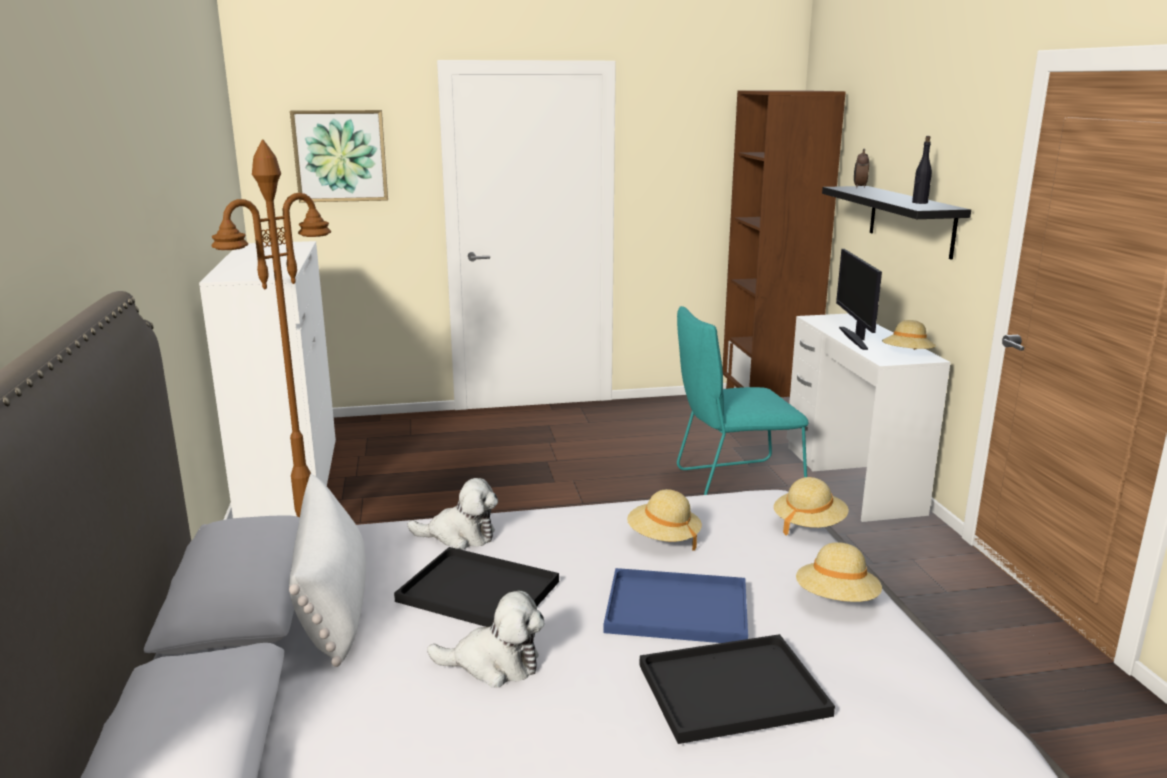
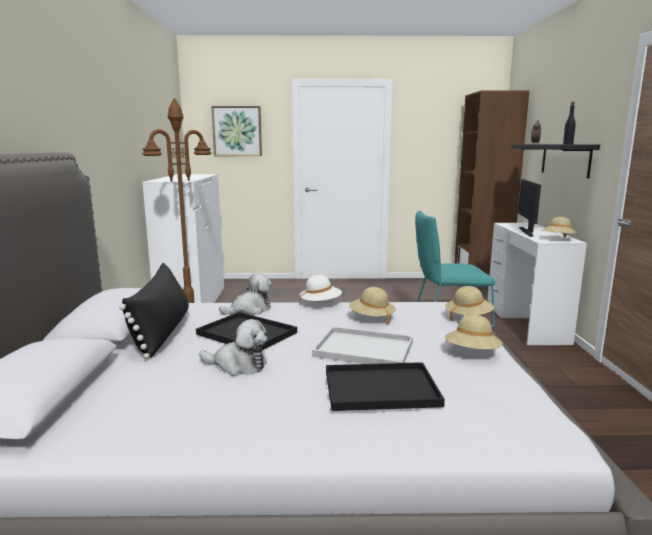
camera: 10 degrees right, 5 degrees down
white pillow [289,474,366,667] -> black pillow [119,263,189,359]
plush toy [408,478,498,550] -> plush toy turned 45 degrees counterclockwise [219,273,272,315]
blue tray [604,568,748,643] -> white tray [312,327,413,364]
none -> white hat [300,275,342,301]

